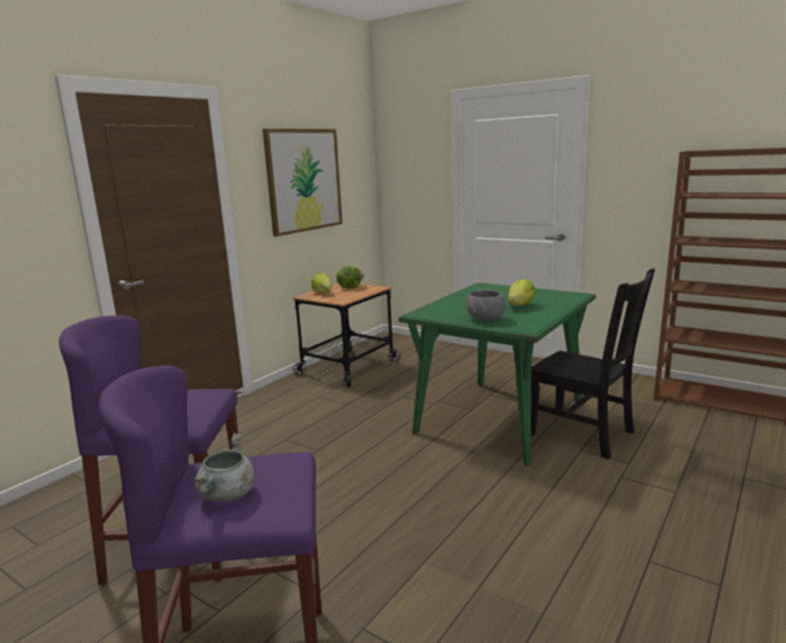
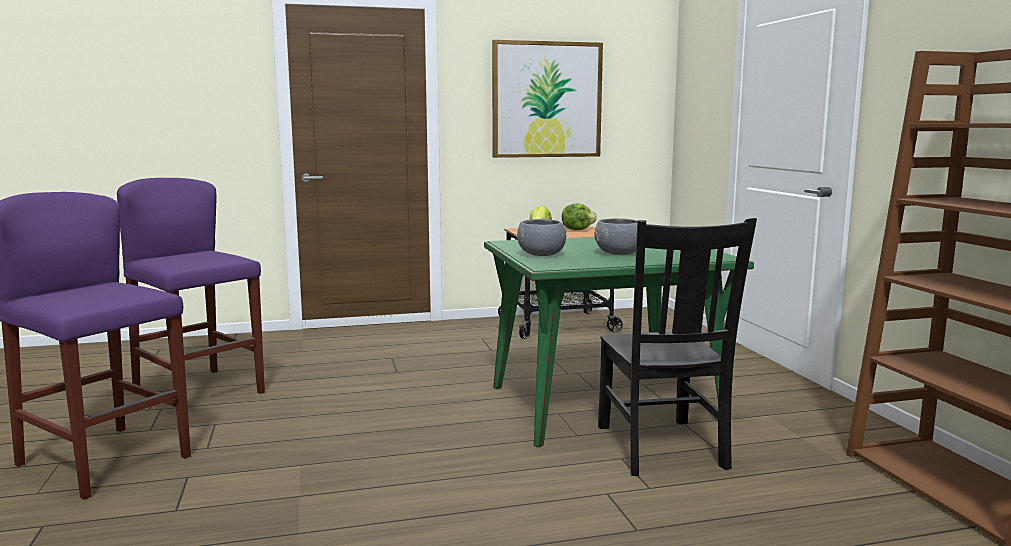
camera: 40 degrees right, 5 degrees down
grey cooking pot [194,433,255,502] -> none
lettuce [508,279,536,306] -> grey bowl [595,218,637,255]

